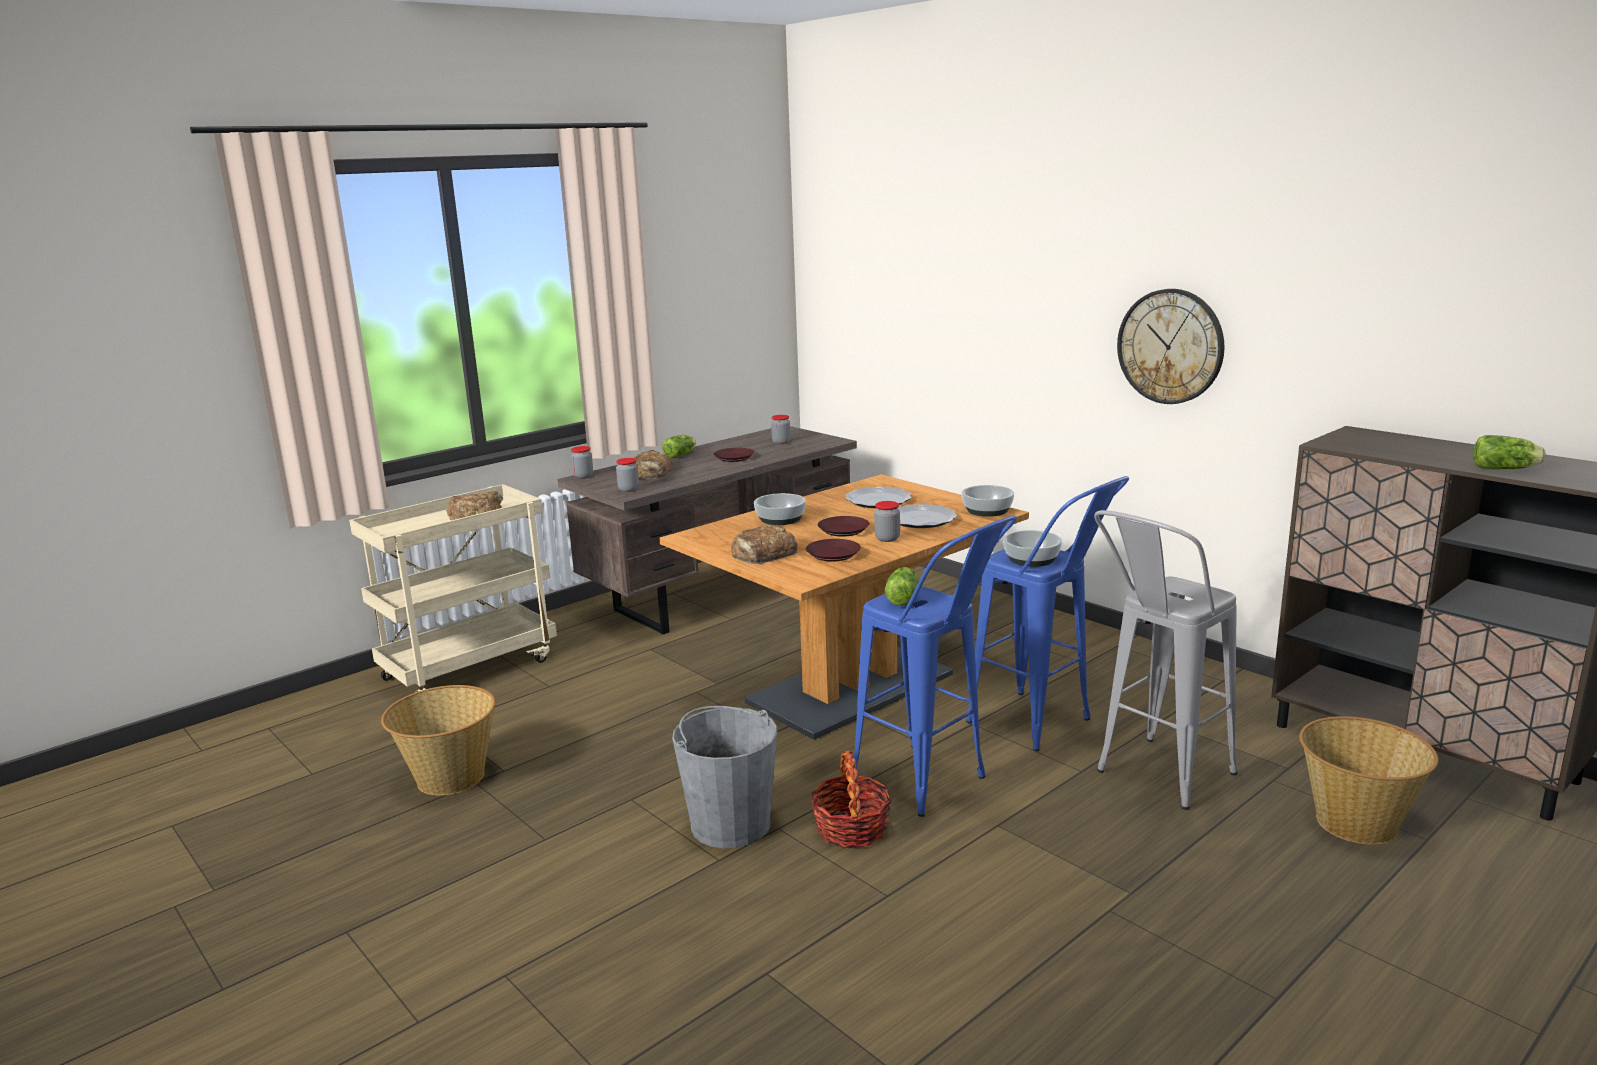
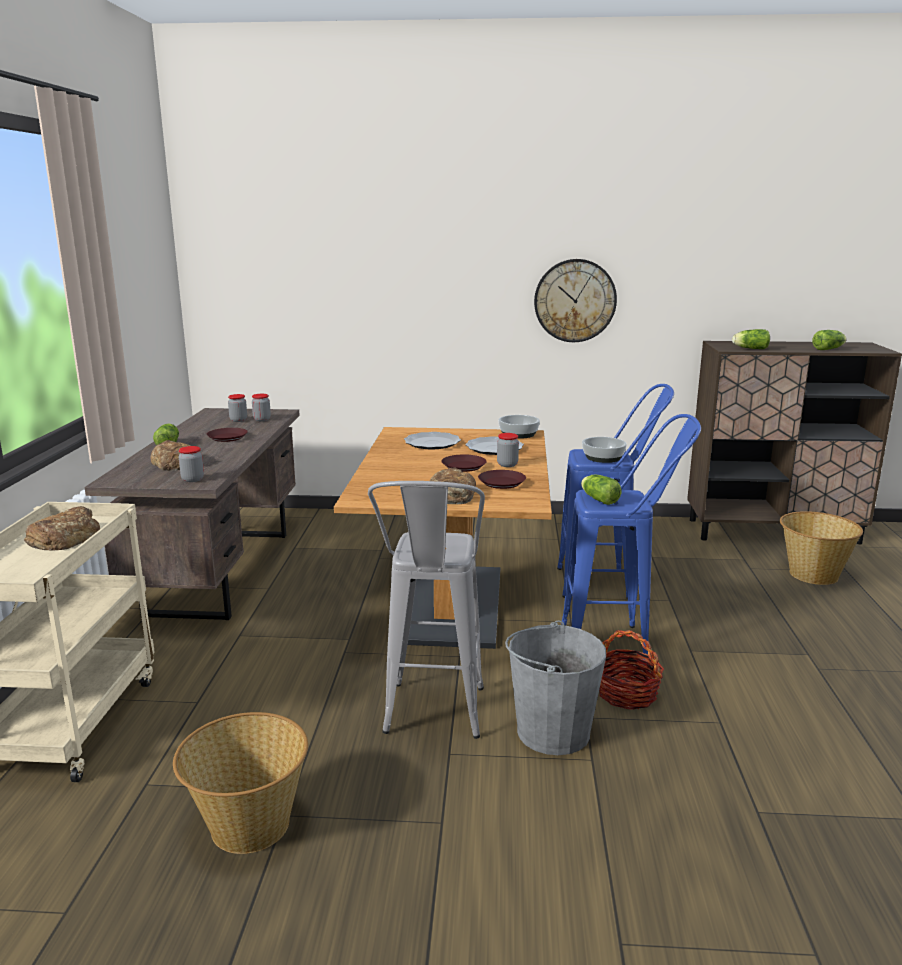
camera: 45 degrees left, 0 degrees up
jar [571,446,593,479] -> jar moved to [252,394,271,421]
bowl [754,493,806,525] -> none
grey stool [1094,510,1238,810] -> grey stool moved to [368,481,485,739]
none -> lettuce [732,329,770,349]

